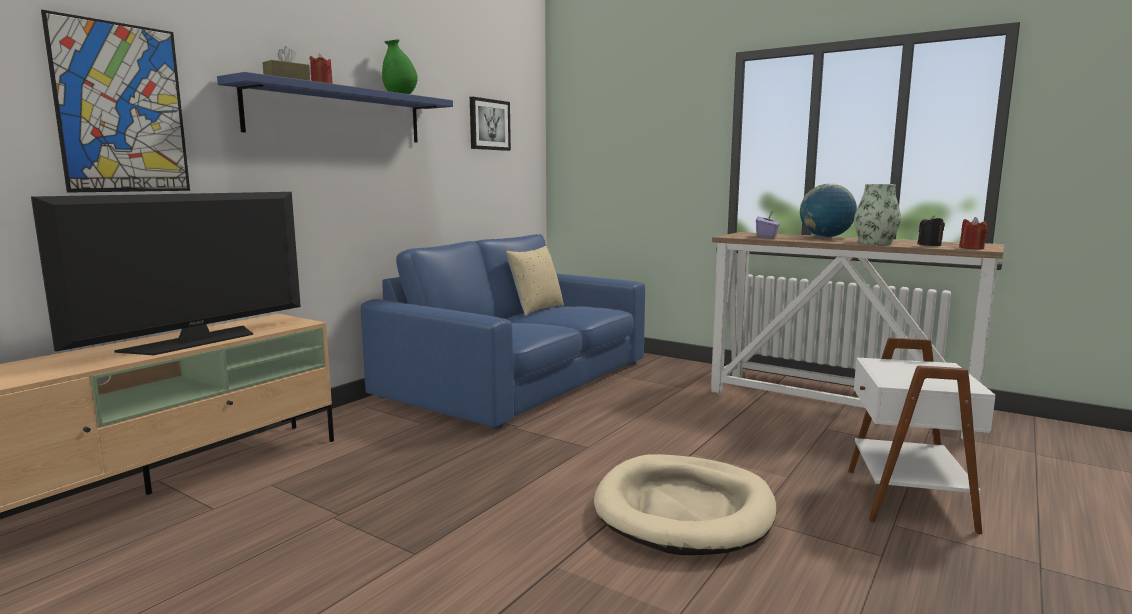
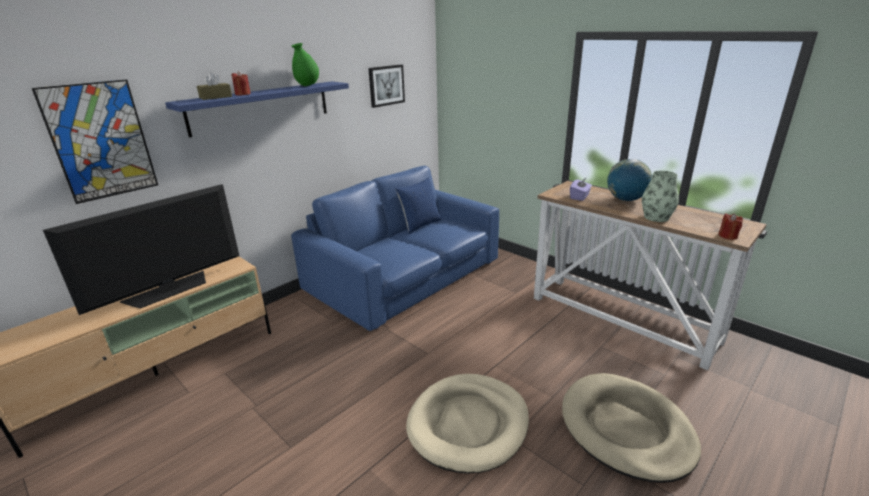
camera: 10 degrees right, 15 degrees up
beige pillow [506,246,564,316] -> blue pillow [395,177,441,234]
white side table [848,338,996,534] -> beige dog bed [562,373,701,483]
black candle [917,215,945,246] -> none

